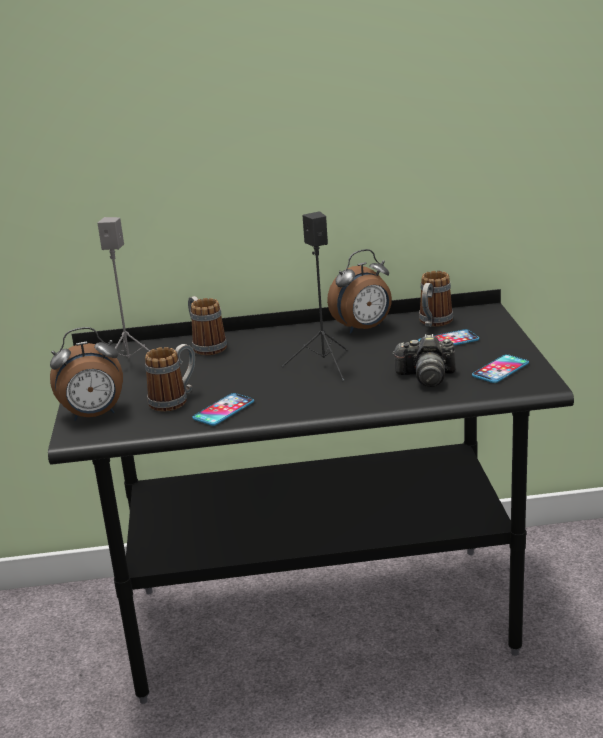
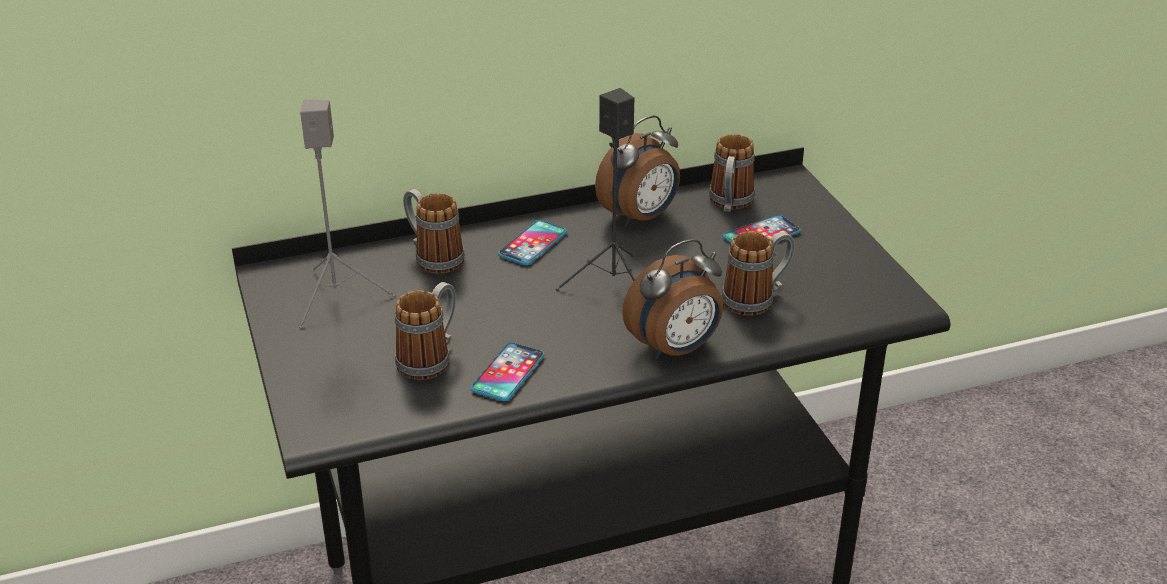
camera: 15 degrees left, 10 degrees up
alarm clock [50,327,123,421] -> alarm clock moved to [622,239,723,360]
camera [392,334,456,387] -> mug [722,231,795,316]
phone [472,354,529,383] -> phone moved to [498,220,567,265]

